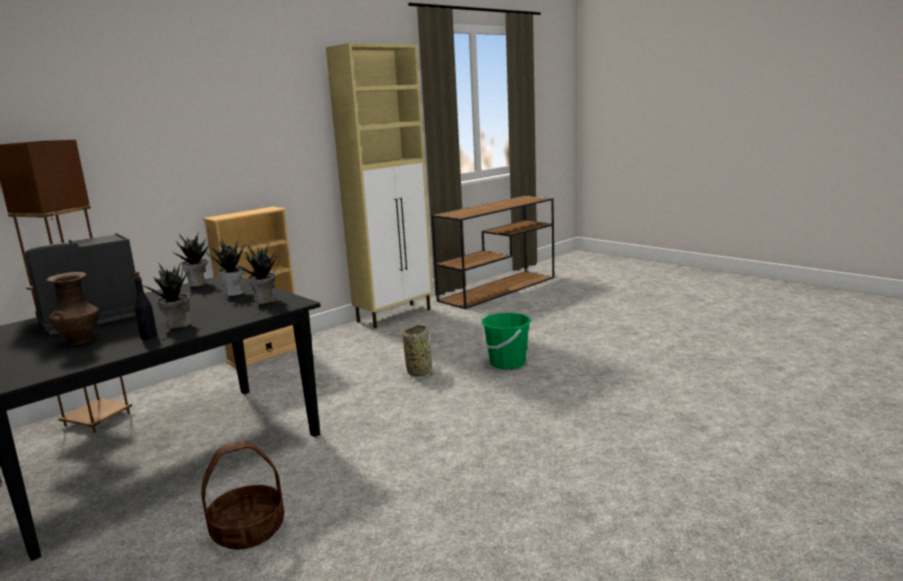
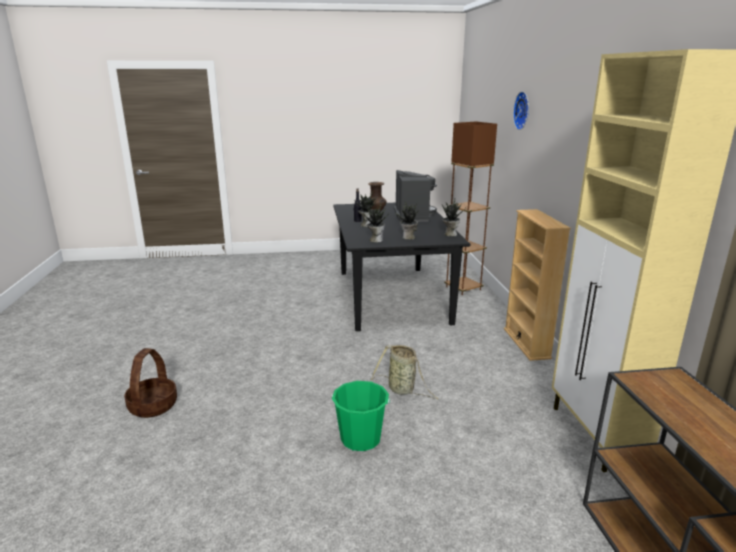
camera: 125 degrees right, 5 degrees up
basket [201,440,284,549] -> basket moved to [124,348,177,418]
none -> wall clock [513,92,529,130]

